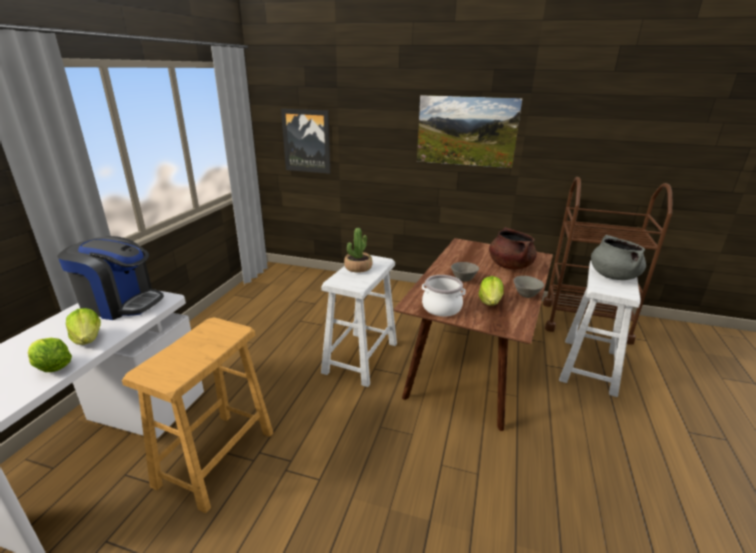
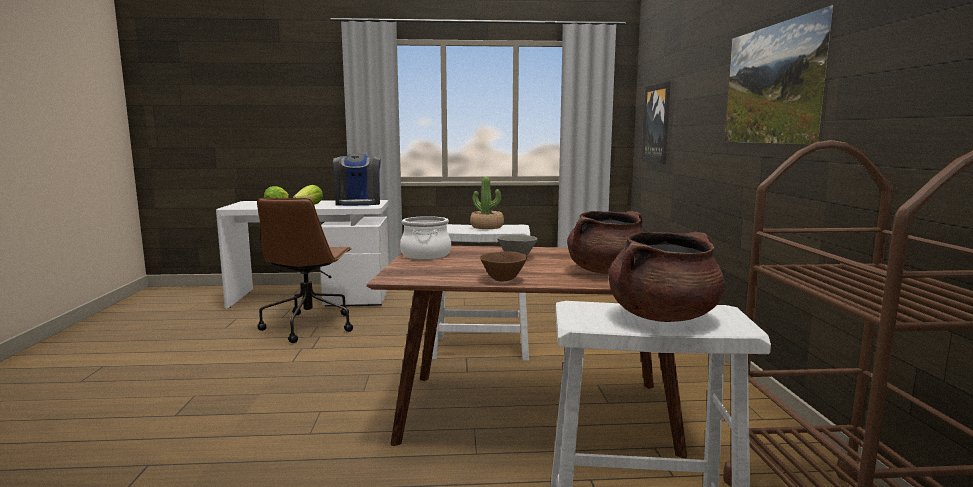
camera: 70 degrees right, 15 degrees down
beige stool [122,317,273,513] -> brown office chair [257,198,353,343]
lettuce [479,276,504,306] -> none
grey bowl [513,276,544,298] -> brown bowl [480,251,527,281]
grey cooking pot [591,235,646,280] -> brown cooking pot [608,232,725,322]

